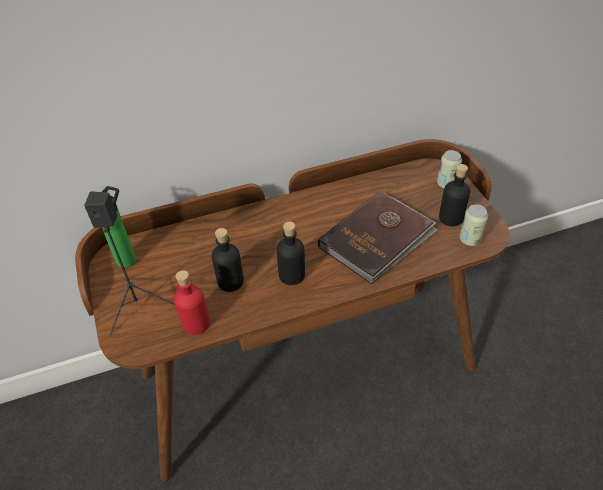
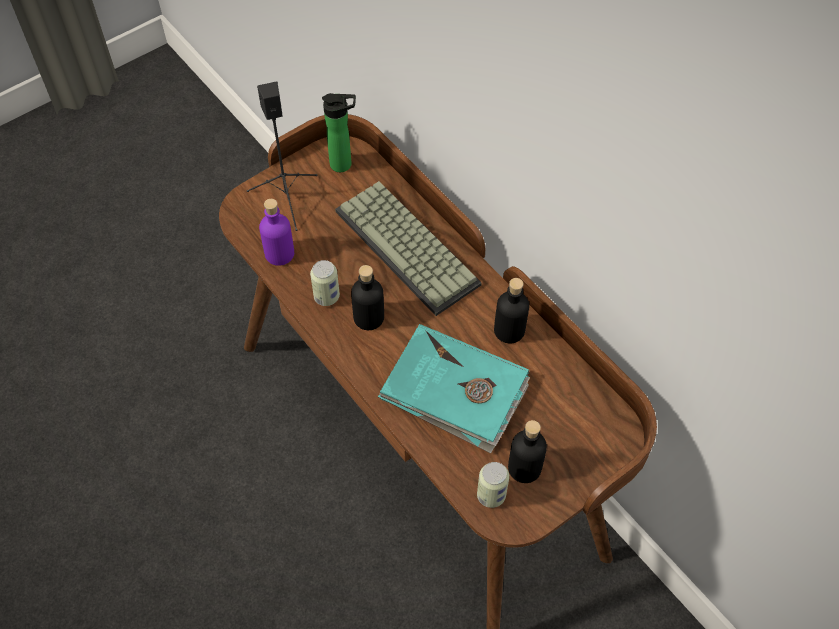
camera: 70 degrees right, 10 degrees up
red bottle [174,270,210,335] -> purple bottle [259,199,294,266]
black bottle [212,228,244,292] -> black bottle moved to [494,278,529,344]
brown book [318,191,438,284] -> turquoise book [378,324,530,454]
can [437,150,462,188] -> can moved to [310,260,340,306]
none -> keyboard [335,181,482,316]

